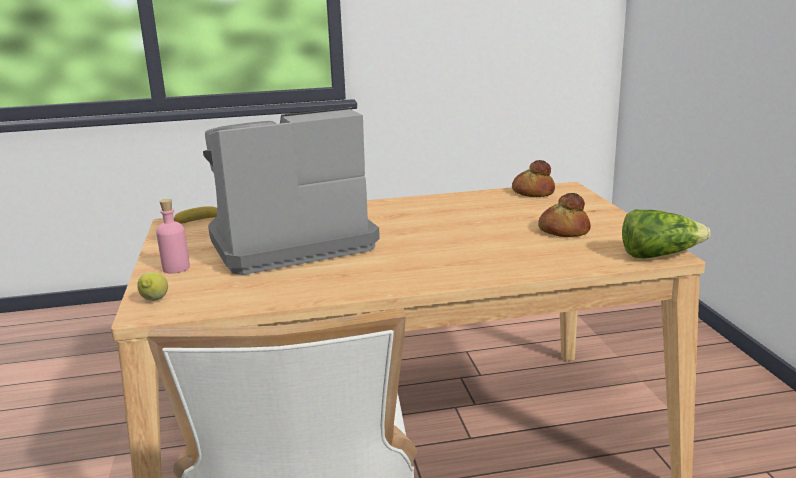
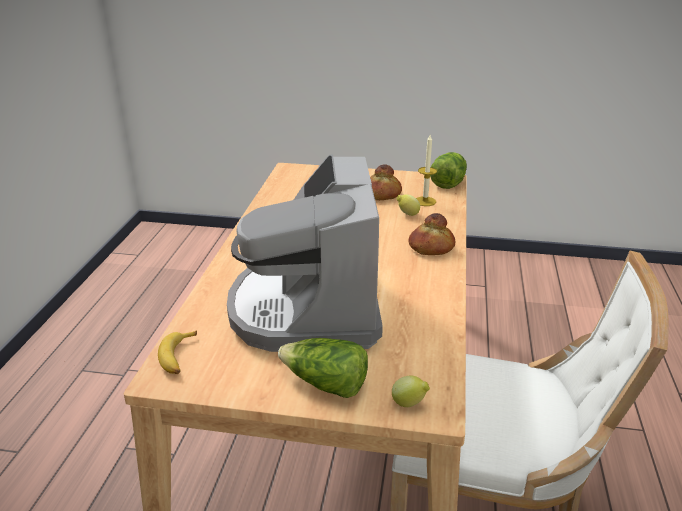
camera: 70 degrees left, 10 degrees up
pink bottle [156,199,190,274] -> lettuce [278,338,368,398]
bread [512,160,555,197] -> bread moved to [409,213,455,255]
none -> lemon [396,194,420,216]
none -> candle [416,135,437,206]

